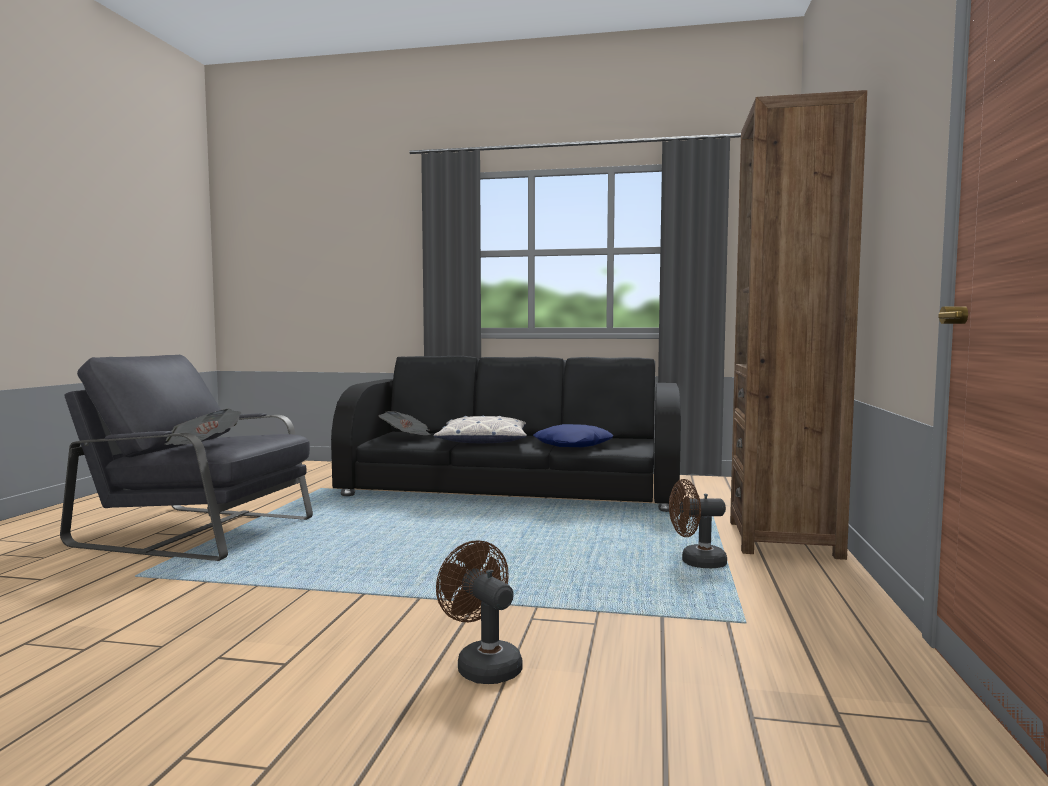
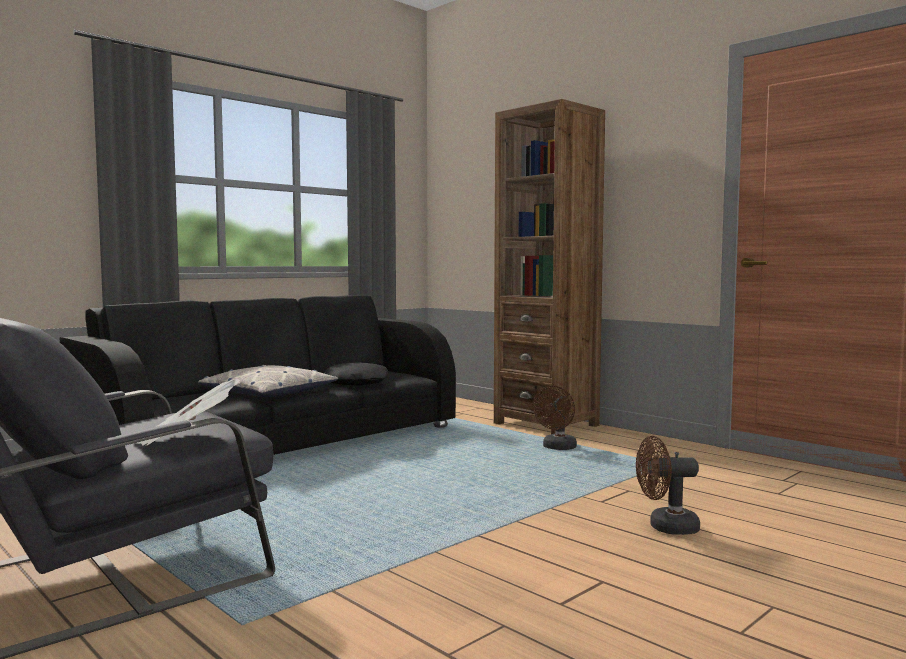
camera: 55 degrees left, 0 degrees up
newspaper [379,411,431,435] -> none
blue pillow [533,424,613,447] -> black pillow [324,362,389,386]

